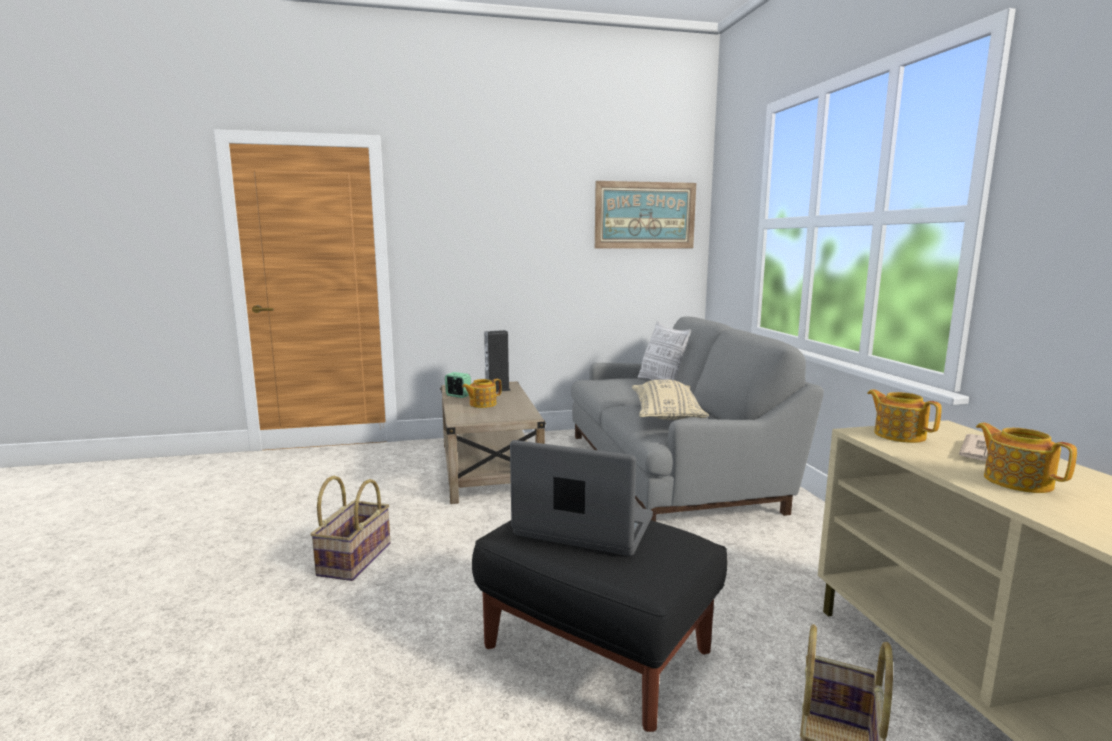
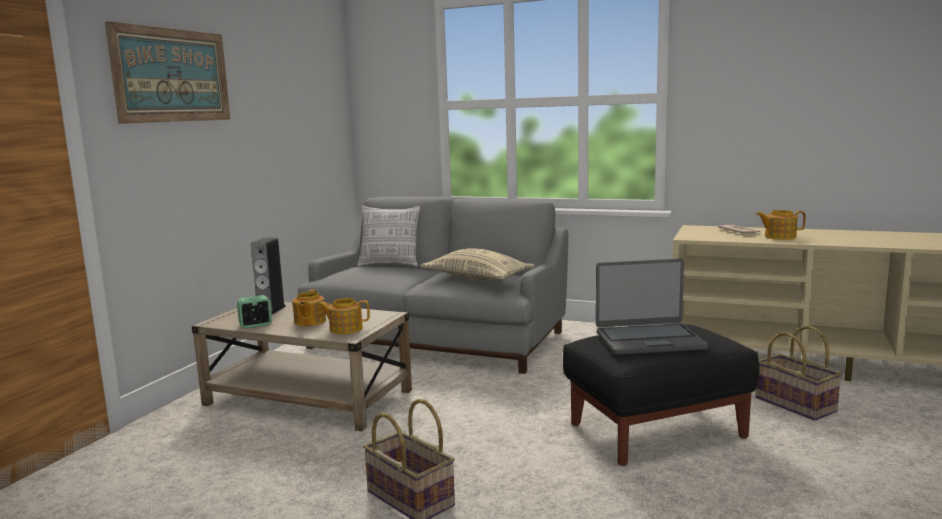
camera: 55 degrees left, 0 degrees up
laptop [510,440,653,556] -> laptop turned 150 degrees counterclockwise [596,259,708,355]
picture [595,181,696,249] -> picture moved to [105,21,230,124]
teapot [867,389,942,443] -> teapot moved to [318,298,370,334]

